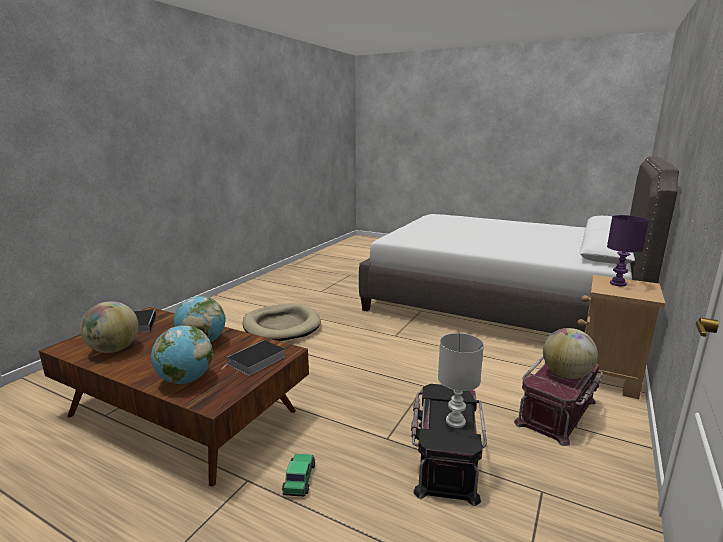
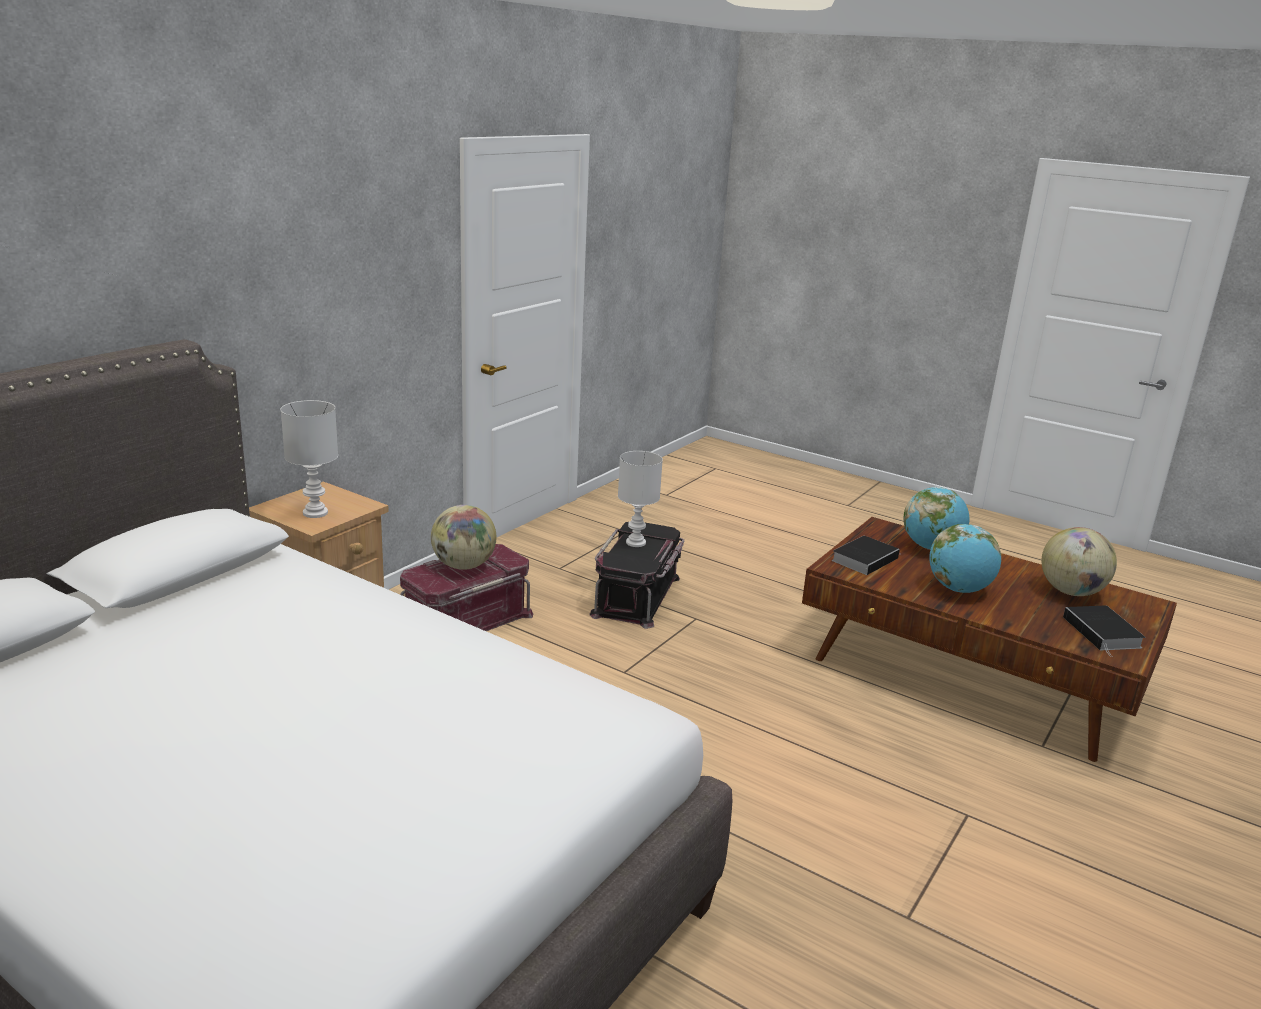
camera: 175 degrees left, 5 degrees up
beige dog bed [243,303,321,341] -> none
toy car [282,454,315,497] -> none
purple table lamp [607,215,649,286] -> white table lamp [281,400,338,518]

